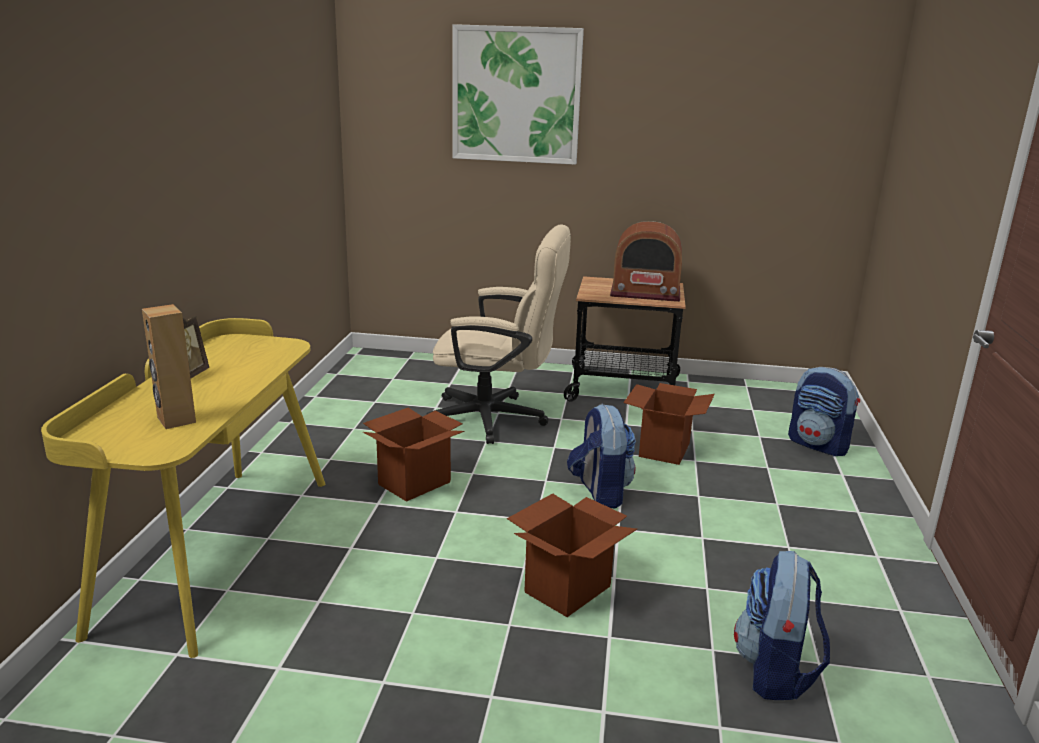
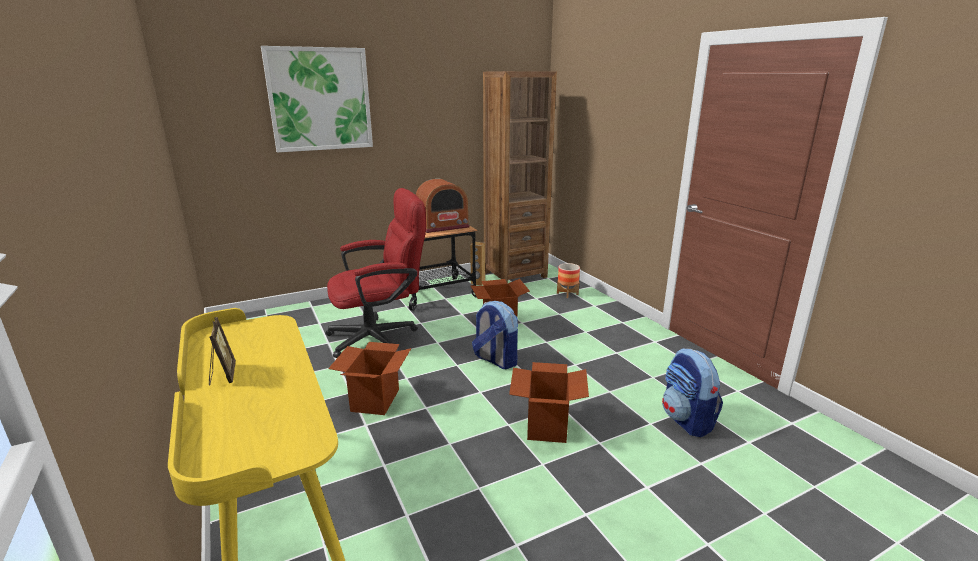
camera: 35 degrees left, 0 degrees up
brown speaker [142,304,196,429] -> brown speaker moved to [470,242,485,286]
beige office chair [426,224,571,444] -> red office chair [326,188,426,358]
backpack [788,367,860,456] -> planter [557,263,580,298]
none -> brown bookcase [483,71,557,284]

